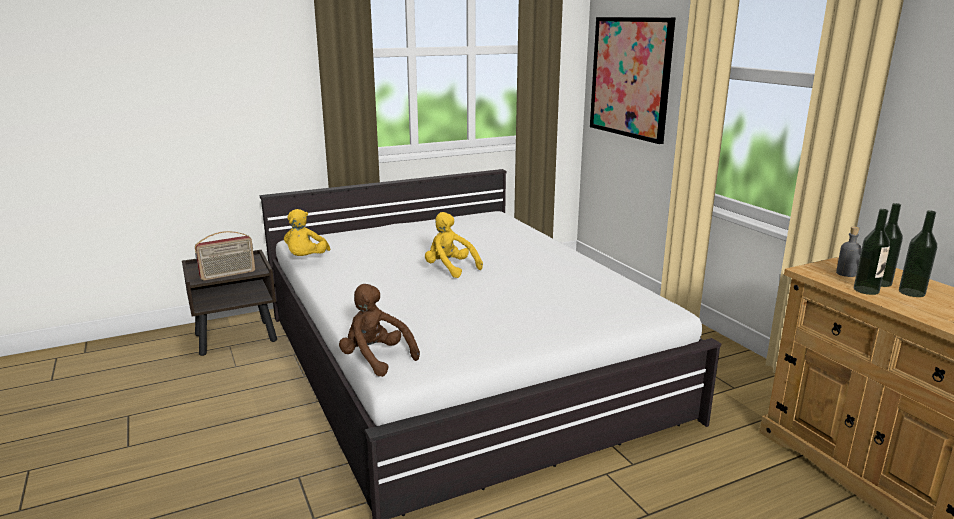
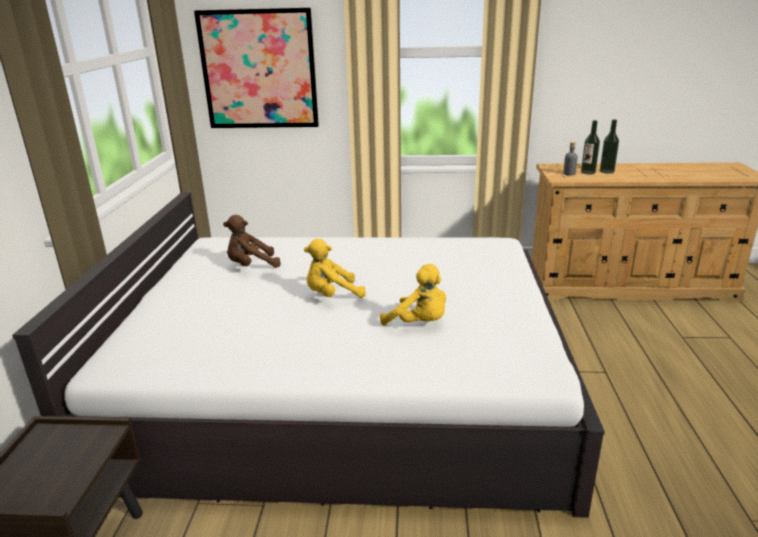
camera: 60 degrees left, 5 degrees up
radio [195,231,255,281] -> none
yellow plush toy [284,209,330,256] -> yellow plush toy moved to [380,264,446,325]
brown plush toy [339,284,420,377] -> brown plush toy moved to [223,215,281,268]
bottle [854,209,890,295] -> none

